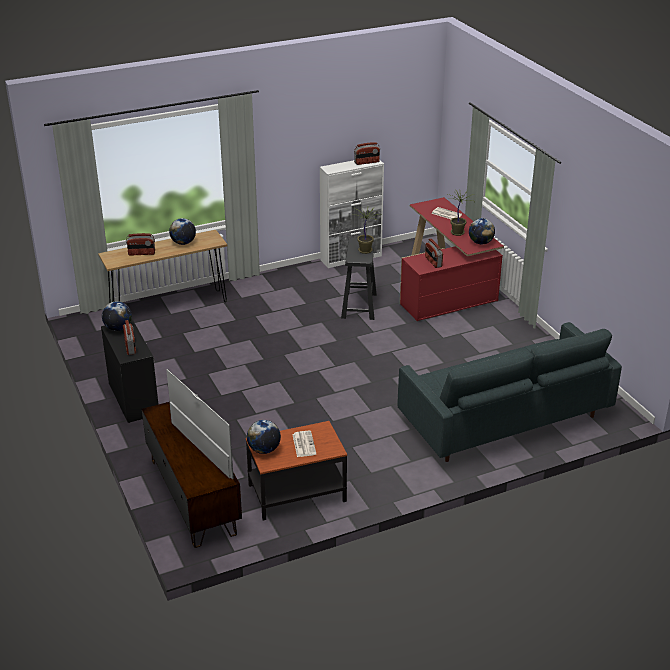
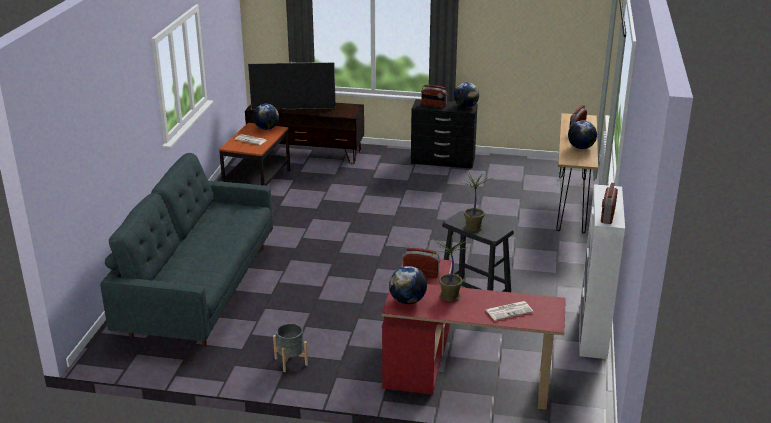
camera: 125 degrees right, 5 degrees down
none -> grey planter [273,323,308,372]

